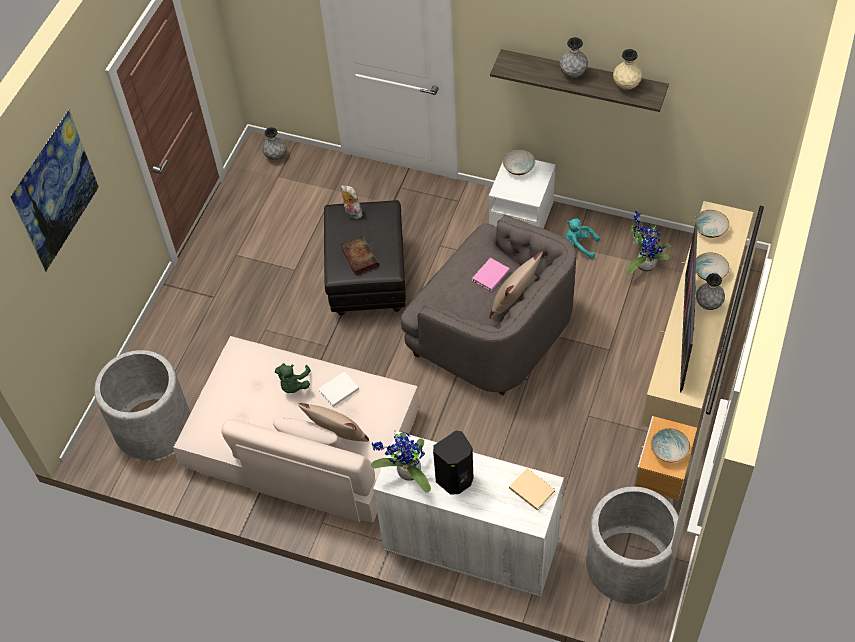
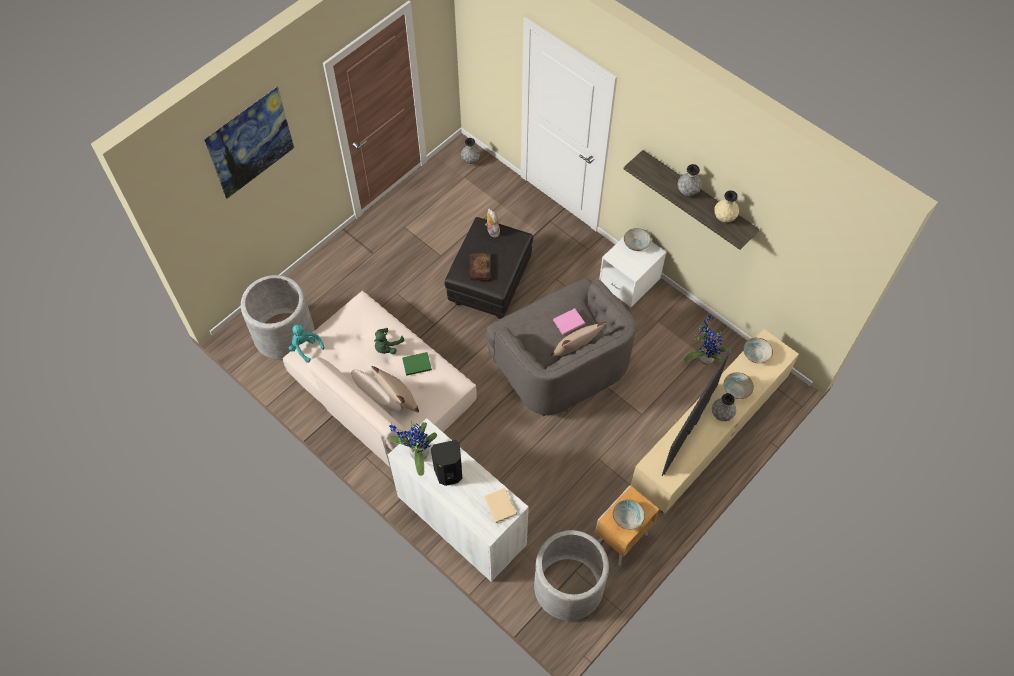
camera: 20 degrees right, 5 degrees up
white book [319,371,359,407] -> green book [402,352,432,376]
turquoise plush toy [565,218,600,259] -> turquoise plush toy moved to [289,324,324,363]

